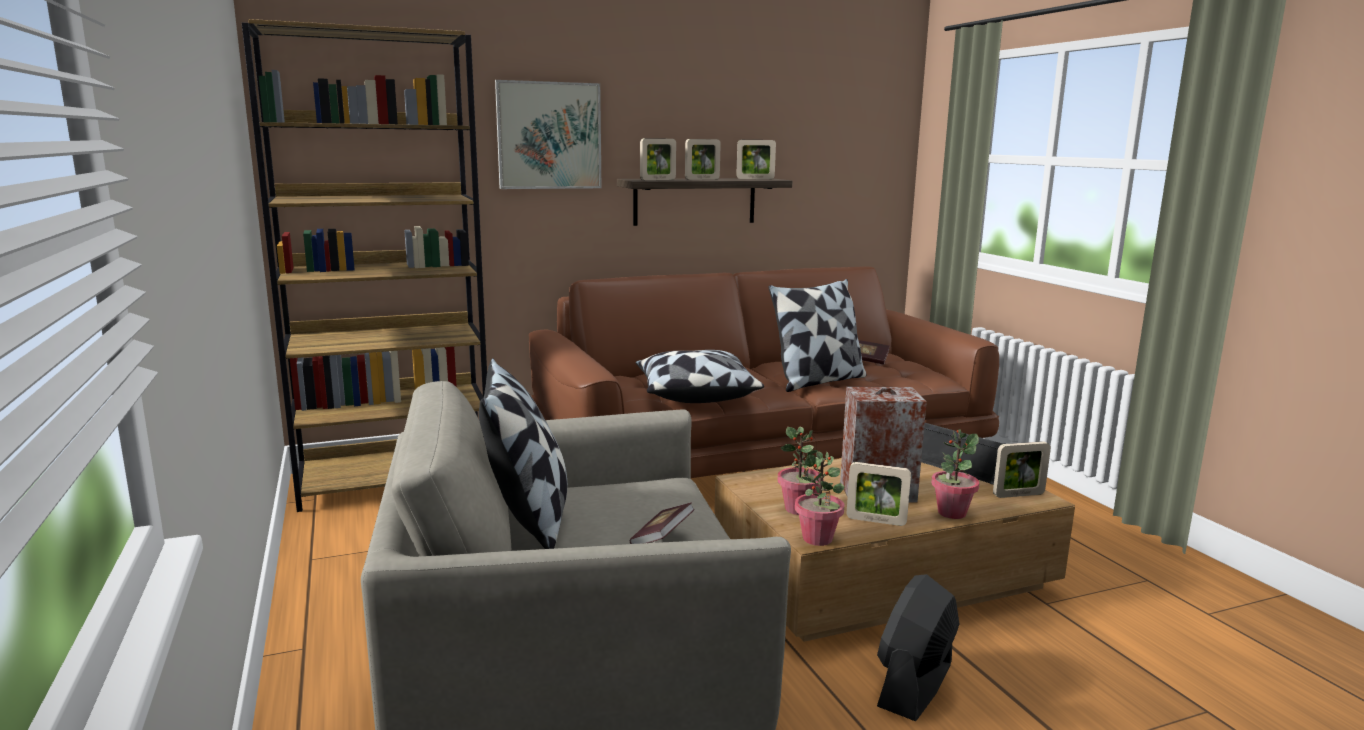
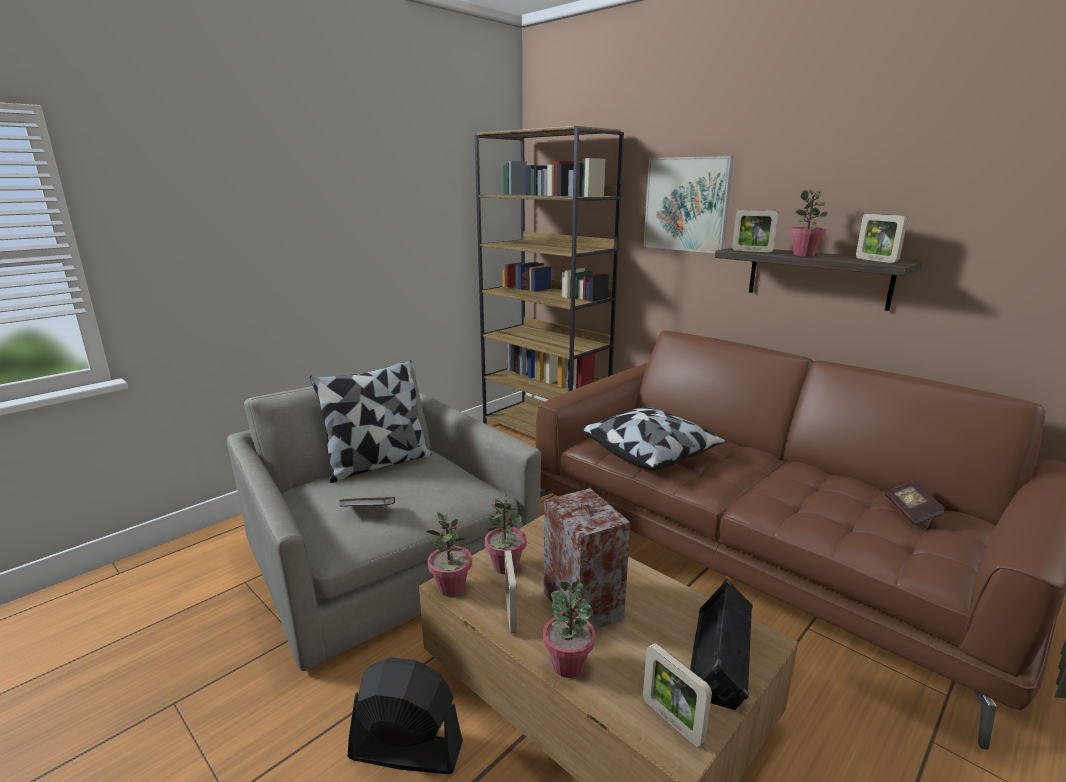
camera: 65 degrees right, 5 degrees up
picture frame [685,139,721,180] -> potted plant [790,190,828,256]
pillow [769,279,867,392] -> none

